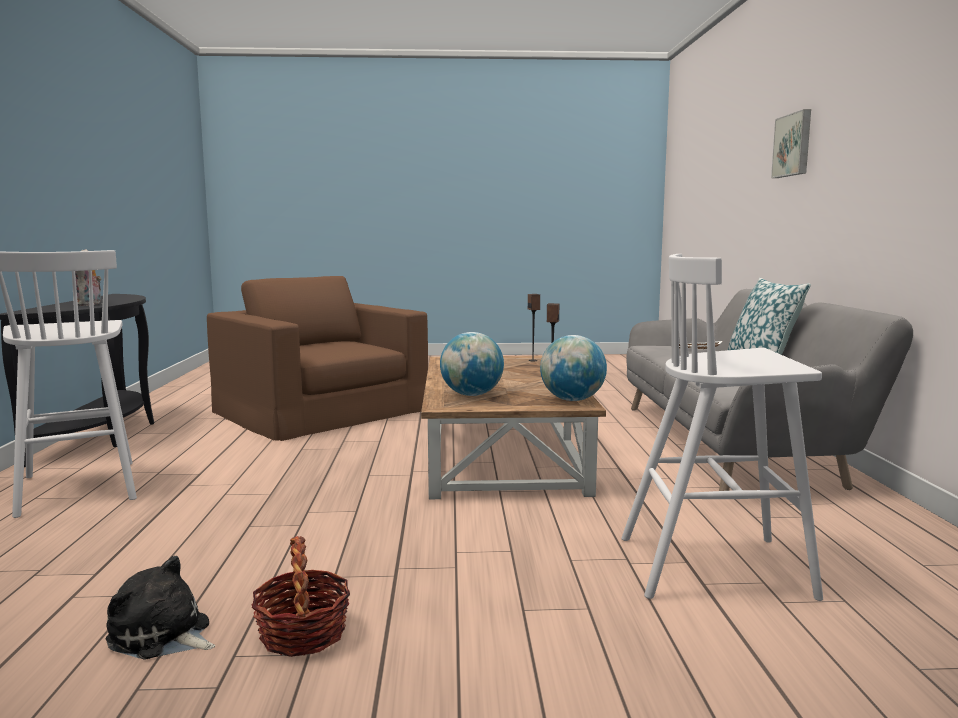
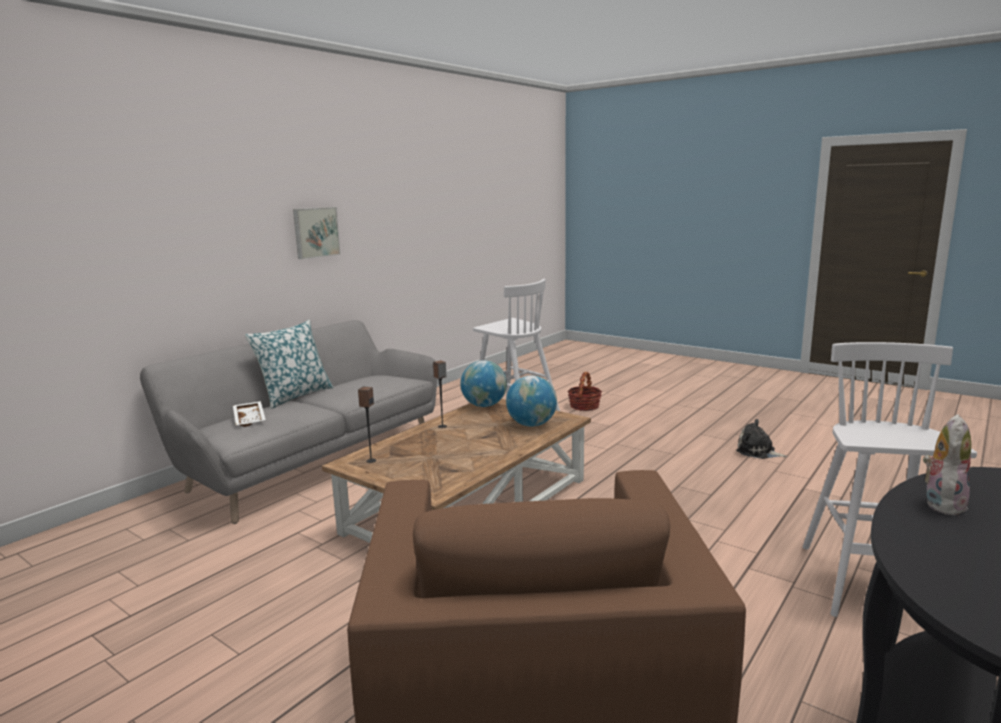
camera: 140 degrees left, 5 degrees up
plush toy [106,556,215,660] -> plush toy turned 150 degrees clockwise [736,419,787,459]
basket [251,536,350,657] -> basket moved to [567,372,602,411]
picture [771,109,811,178] -> picture moved to [293,207,341,259]

